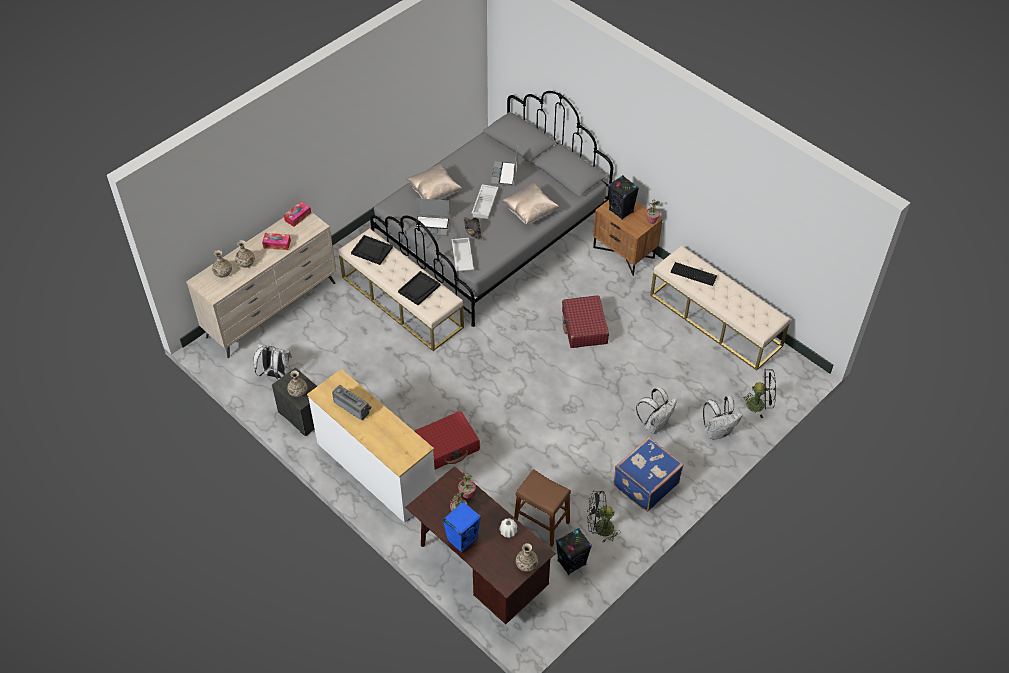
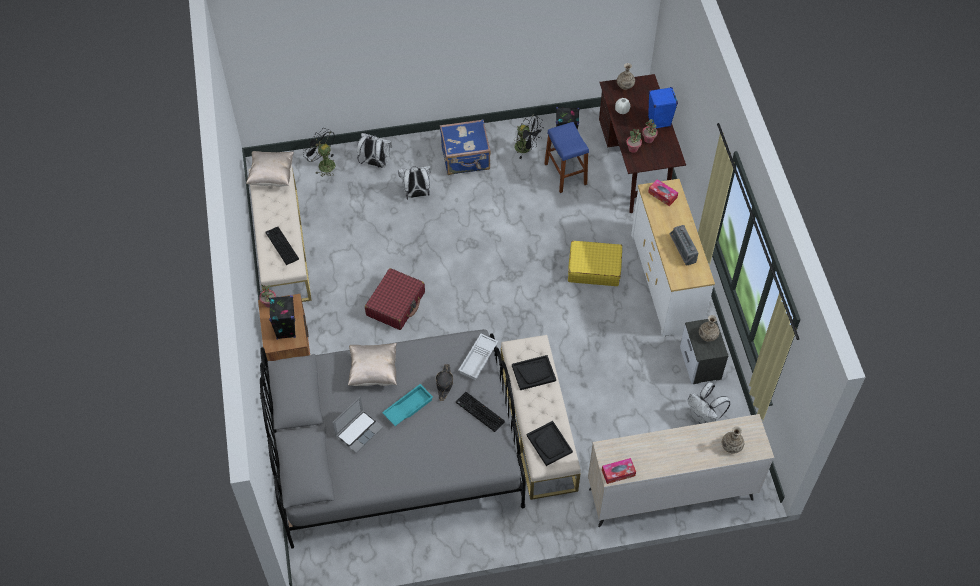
camera: 145 degrees left, 5 degrees up
vase [235,240,255,268] -> none
tissue box [262,233,291,250] -> tissue box moved to [648,179,678,206]
beige pillow [406,164,462,200] -> beige pillow moved to [246,151,294,187]
laptop [414,198,450,236] -> keyboard [456,392,505,432]
red suitcase [415,411,480,469] -> yellow suitcase [568,241,622,286]
white tray [472,184,498,219] -> turquoise tray [382,384,433,426]
brown stool [514,469,571,546] -> blue stool [544,122,589,193]

